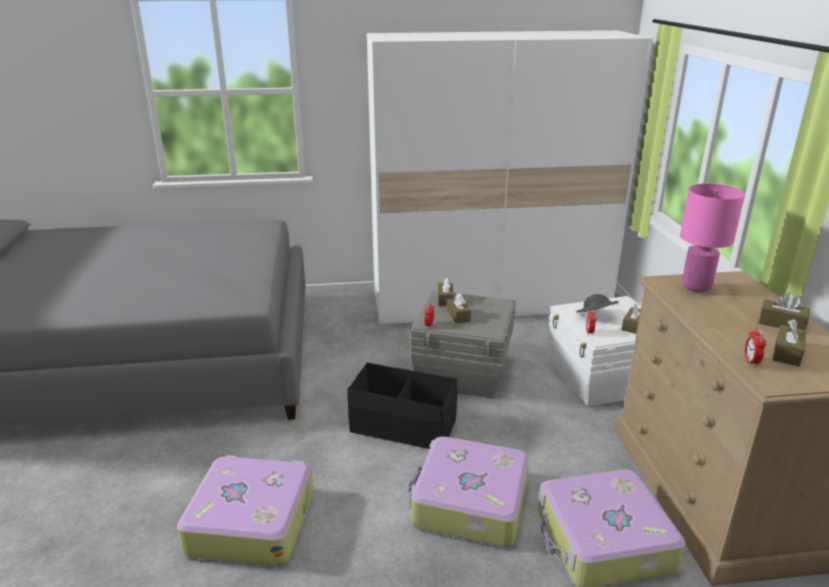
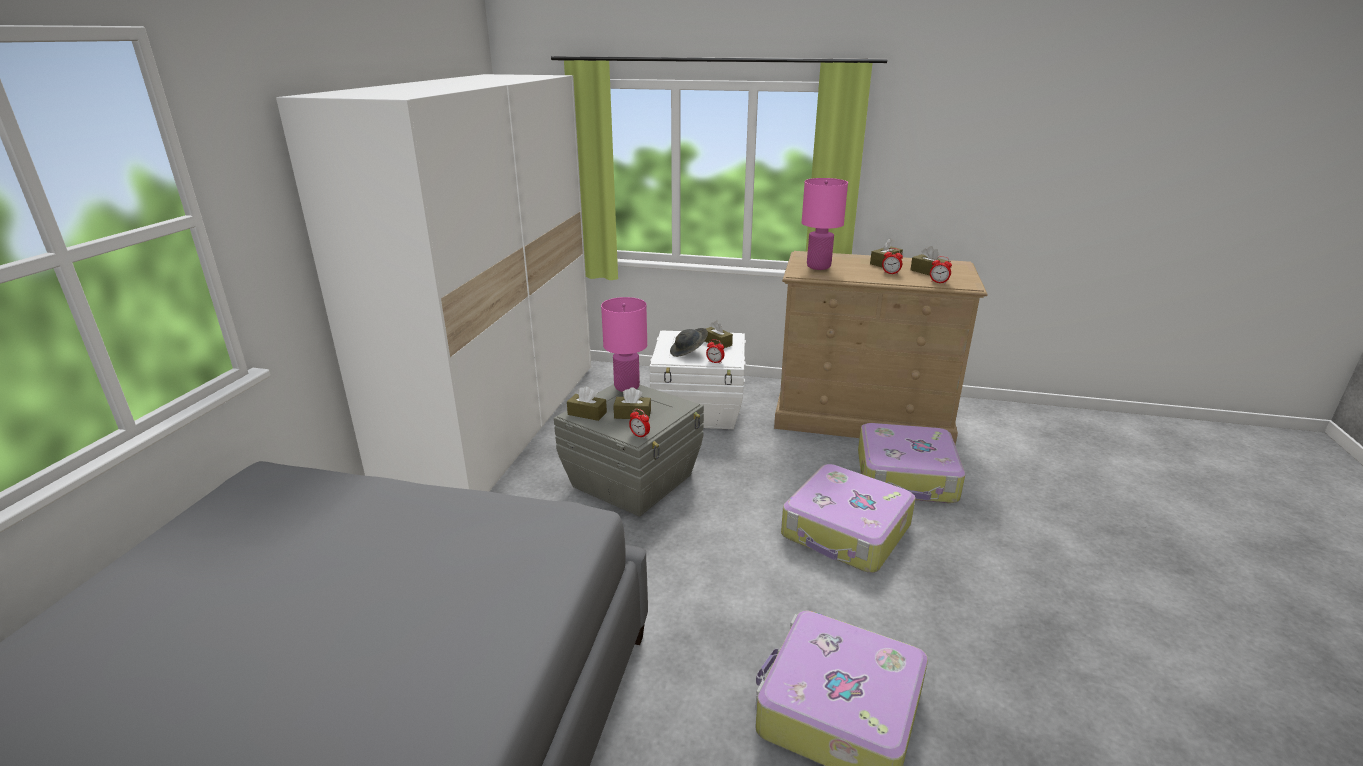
camera: 70 degrees left, 0 degrees up
black storage box [347,363,457,449] -> none
none -> pink table lamp [601,297,647,392]
none -> alarm clock [882,248,903,275]

